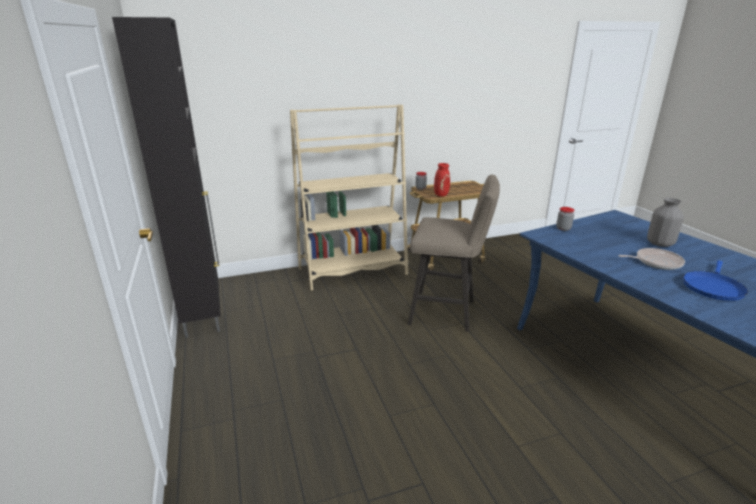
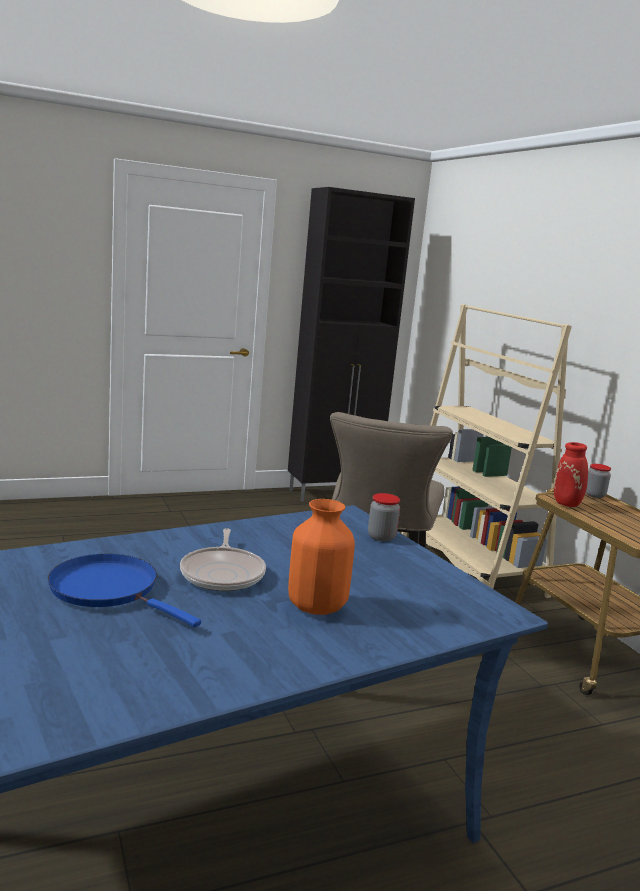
camera: 85 degrees right, 10 degrees down
grey vase [647,198,684,247] -> orange vase [288,499,355,615]

